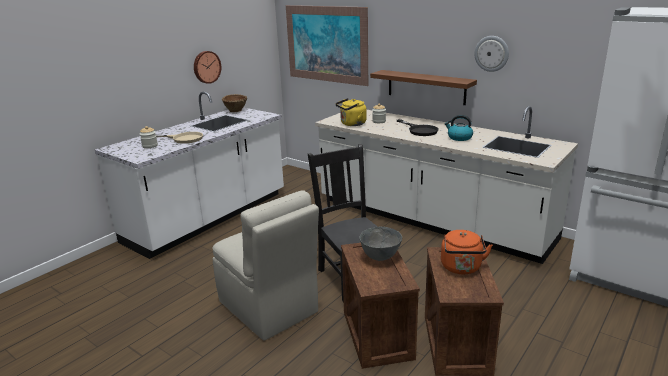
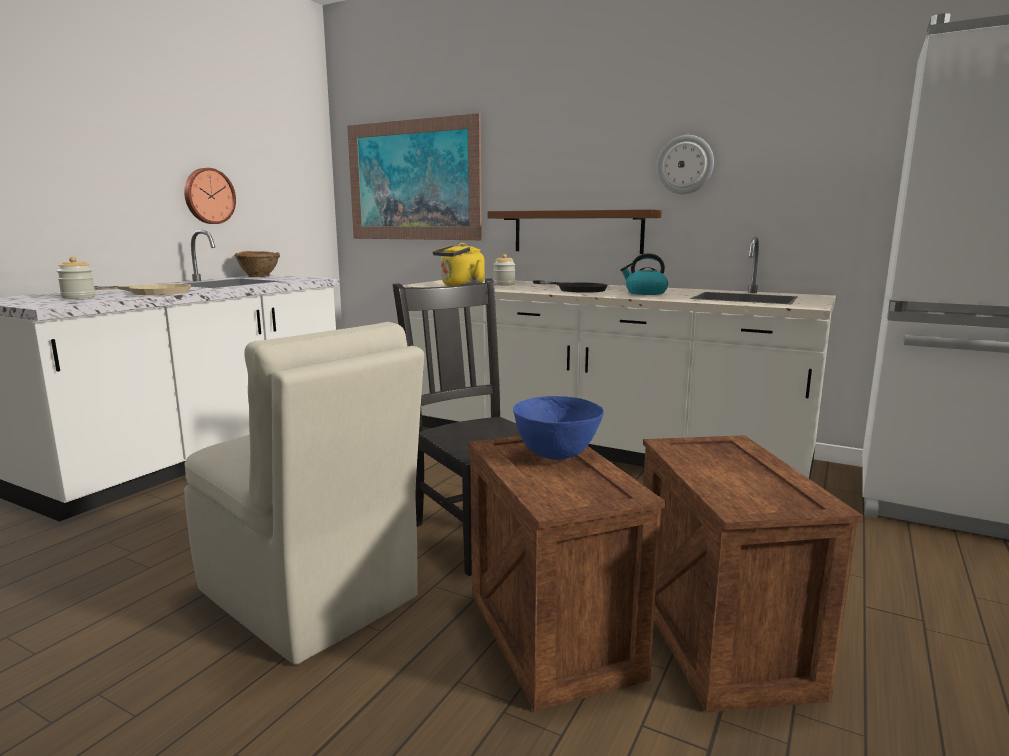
camera: 10 degrees left, 10 degrees down
grey bowl [360,227,402,261] -> blue bowl [513,396,604,460]
orange kettle [441,230,493,274] -> none

